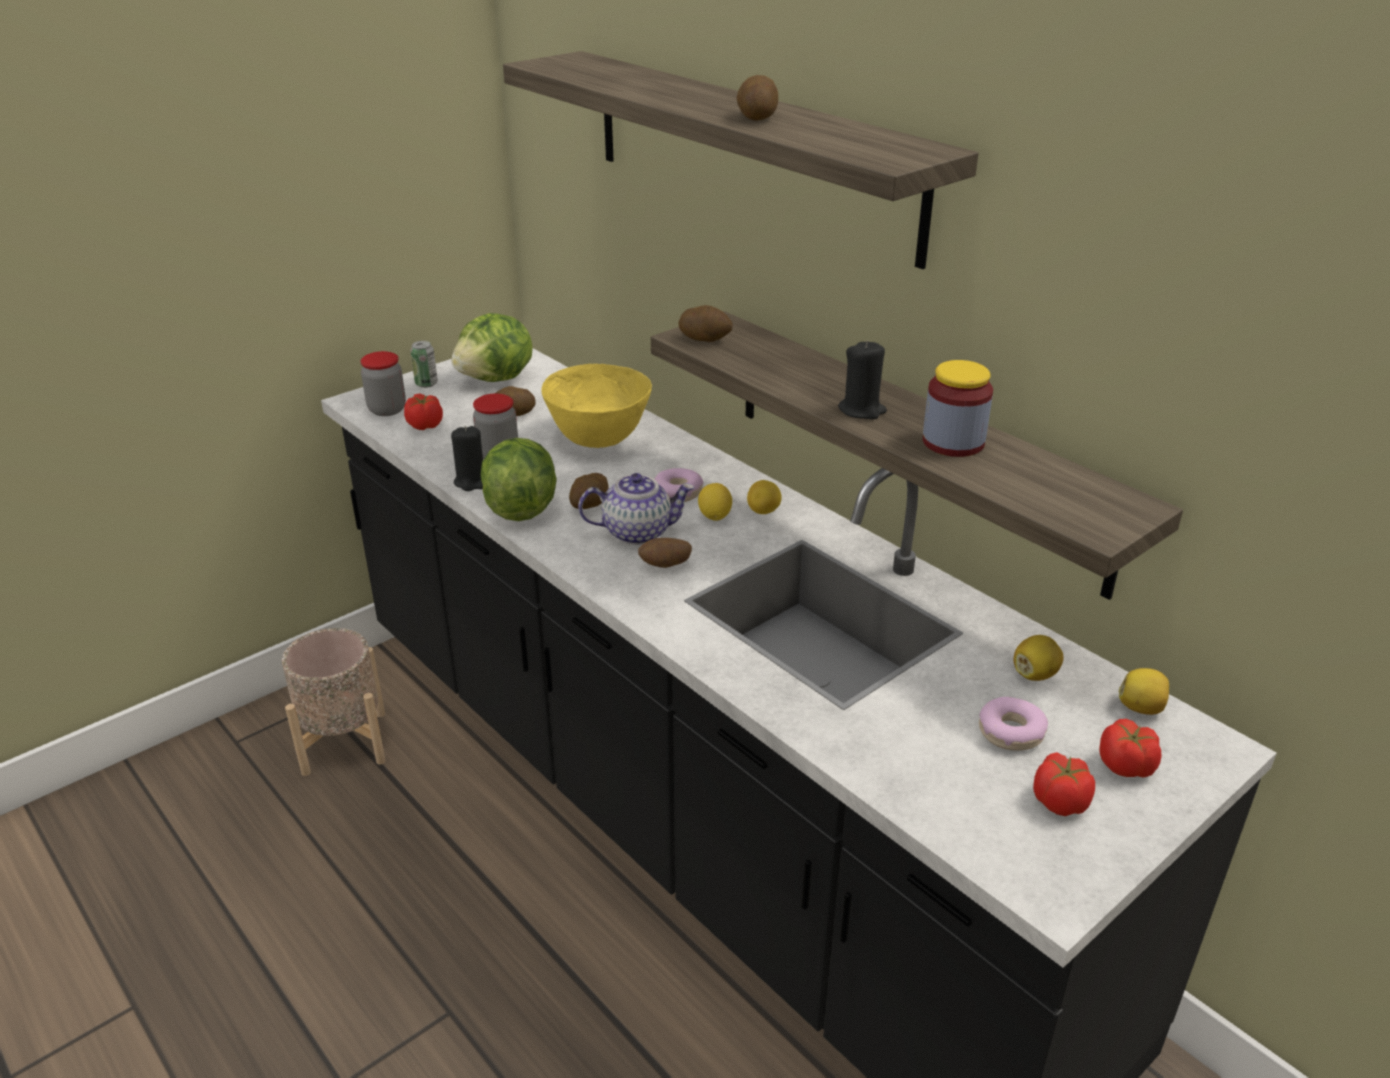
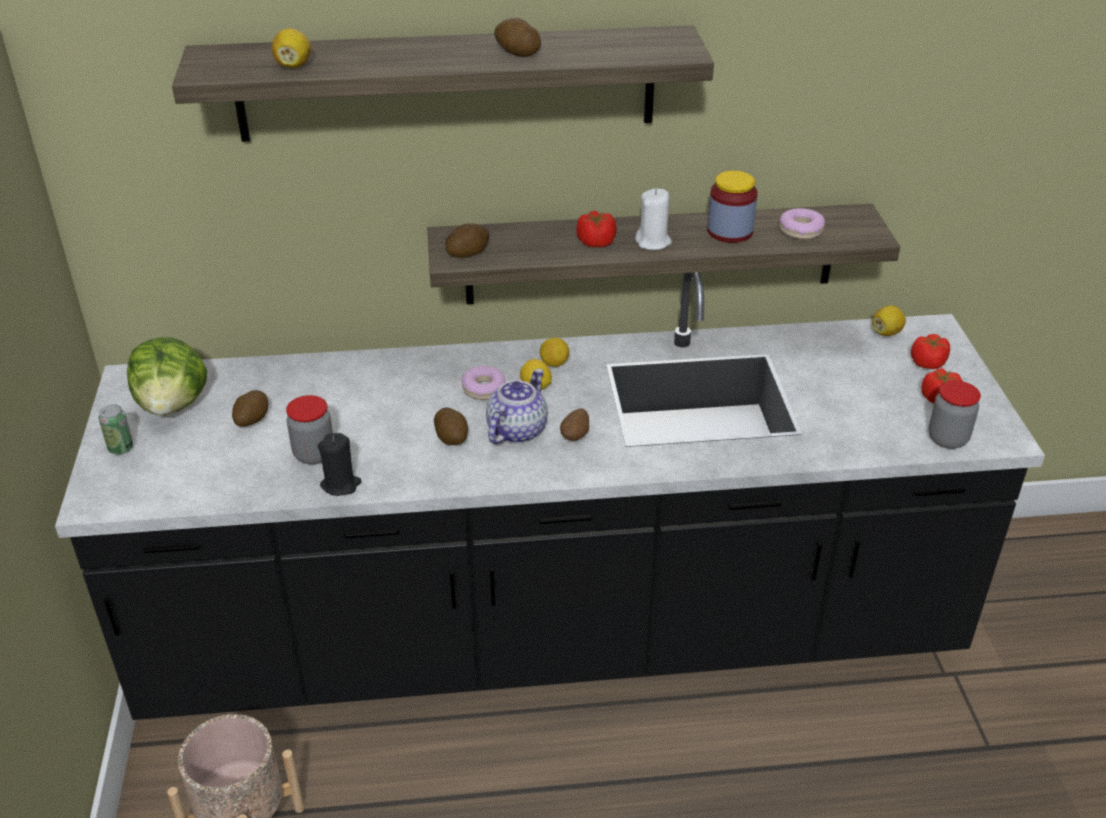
camera: 55 degrees left, 5 degrees up
jar [360,351,406,416] -> jar moved to [928,380,981,449]
tomato [404,394,443,430] -> tomato moved to [576,210,617,247]
lettuce [481,438,557,521] -> none
yellow bowl [541,364,652,448] -> none
black candle [838,340,887,419] -> white candle [635,188,672,250]
donut [979,697,1048,751] -> donut moved to [779,208,825,240]
lemon [1013,635,1063,681] -> lemon moved to [272,28,311,68]

